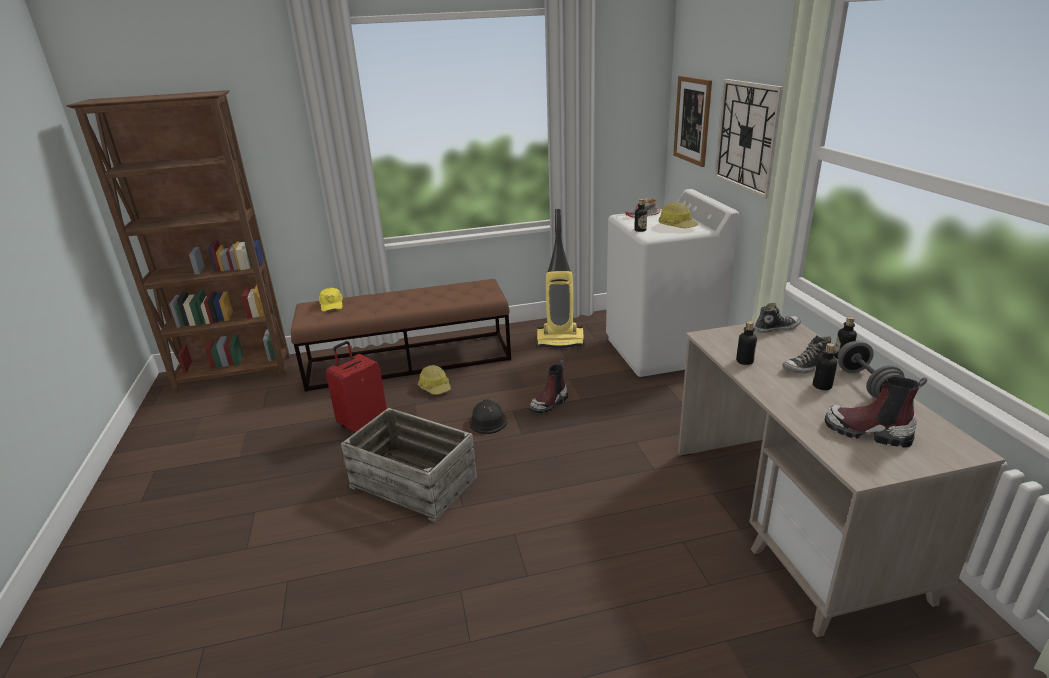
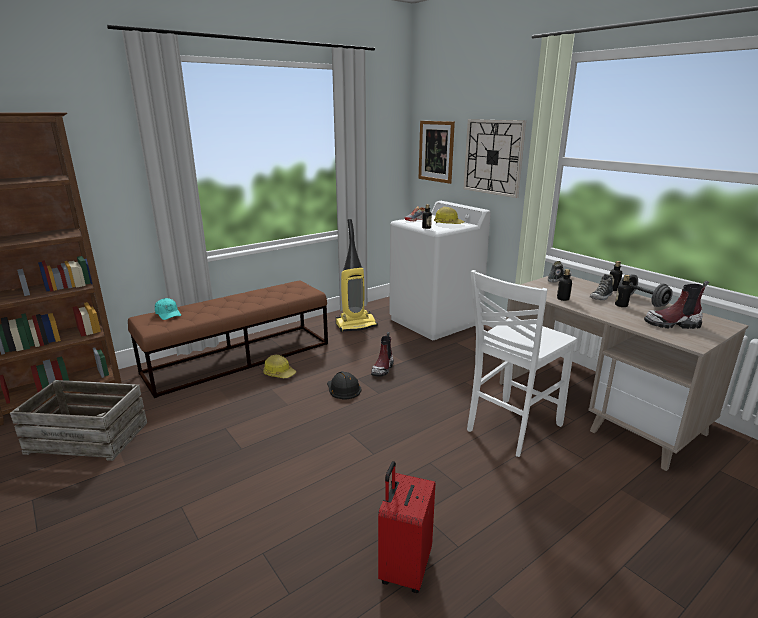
camera: 25 degrees left, 5 degrees down
yellow cap [319,288,343,312] -> turquoise cap [155,298,181,320]
red suitcase [325,341,387,433] -> red suitcase moved to [378,461,435,593]
crate [341,407,477,522] -> crate moved to [10,380,147,461]
none -> white chair [467,270,577,457]

